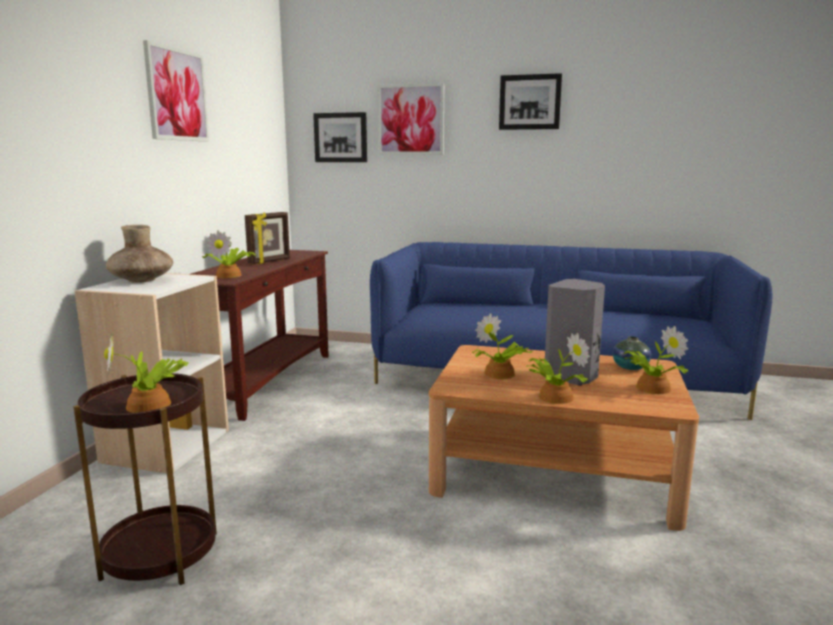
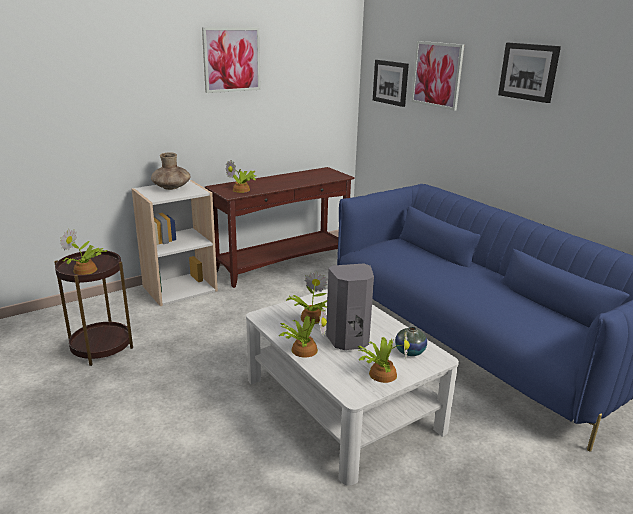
camera: 40 degrees right, 10 degrees up
picture frame [245,212,290,264] -> none
brown coffee table [429,345,699,531] -> white coffee table [246,289,459,486]

